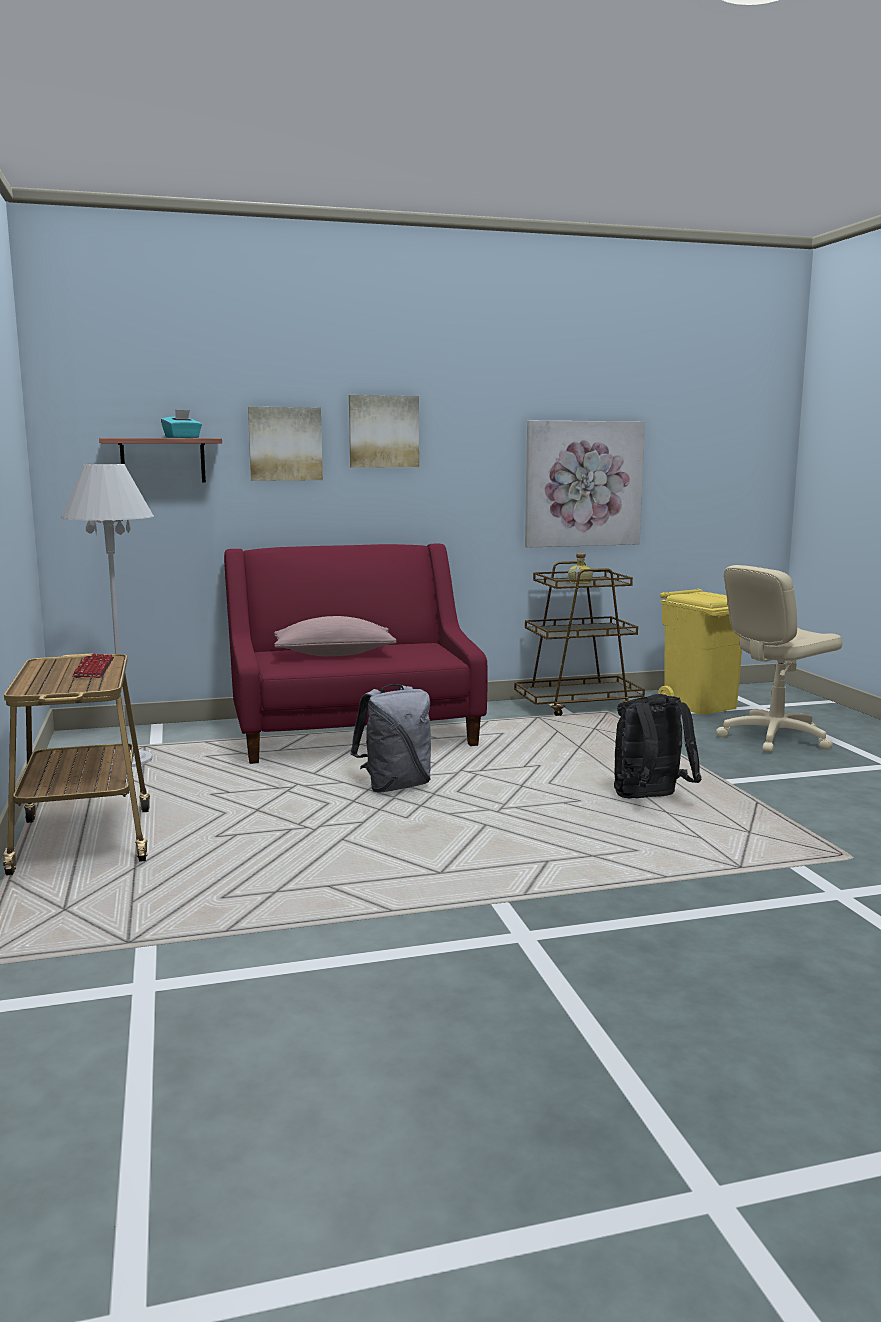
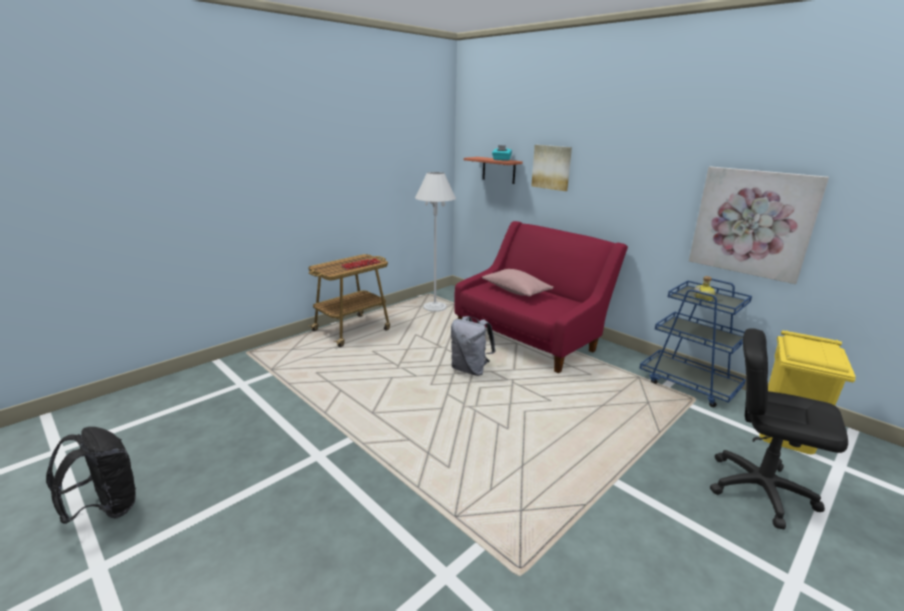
camera: 60 degrees right, 10 degrees up
picture [349,395,419,468] -> none
brown cart [514,561,645,716] -> blue cart [639,279,752,407]
black backpack [614,694,702,798] -> black backpack moved to [46,427,137,524]
beige office chair [716,565,842,753] -> black office chair [710,328,848,529]

